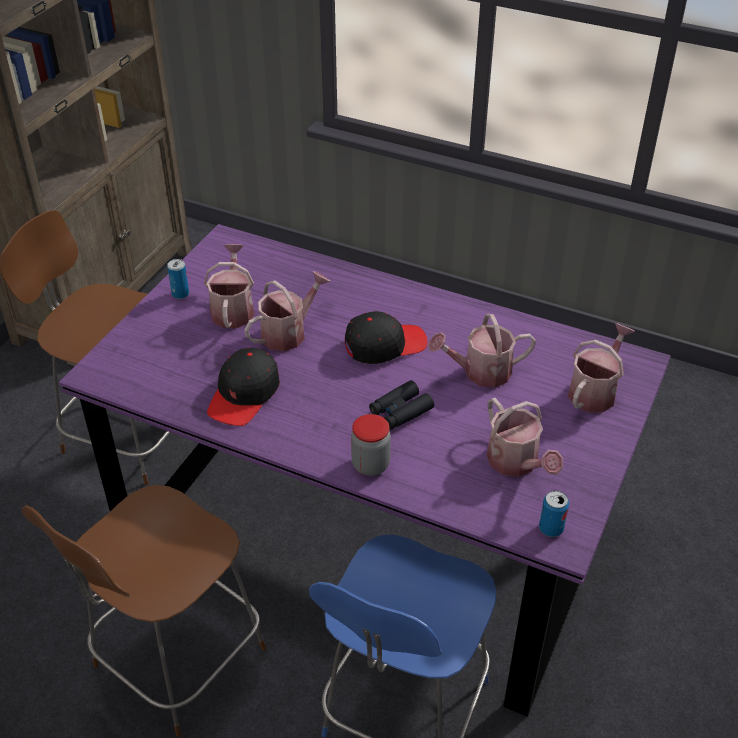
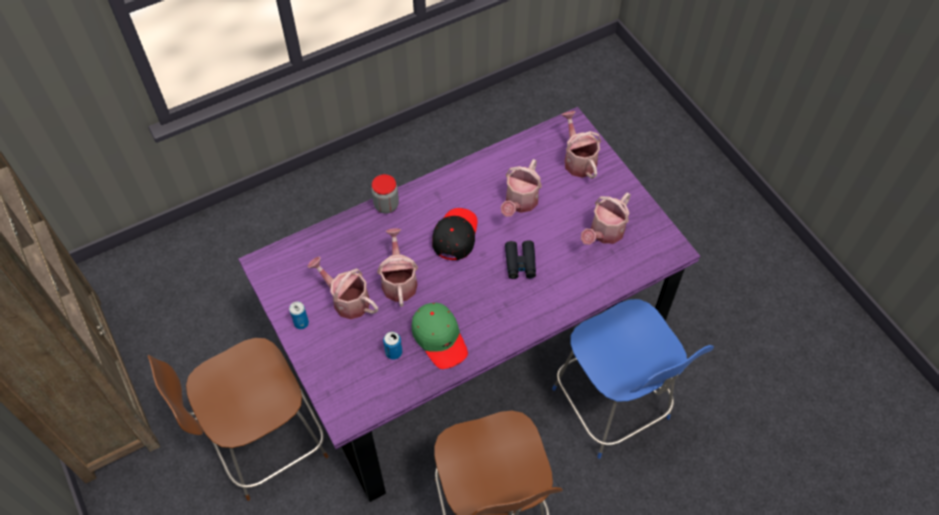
camera: 55 degrees left, 15 degrees up
black cap [207,347,280,426] -> green cap [412,303,468,369]
jar [351,414,391,476] -> jar moved to [371,174,399,214]
watering can [487,398,563,477] -> watering can turned 120 degrees clockwise [581,193,631,245]
can [539,491,569,537] -> can moved to [383,332,402,359]

